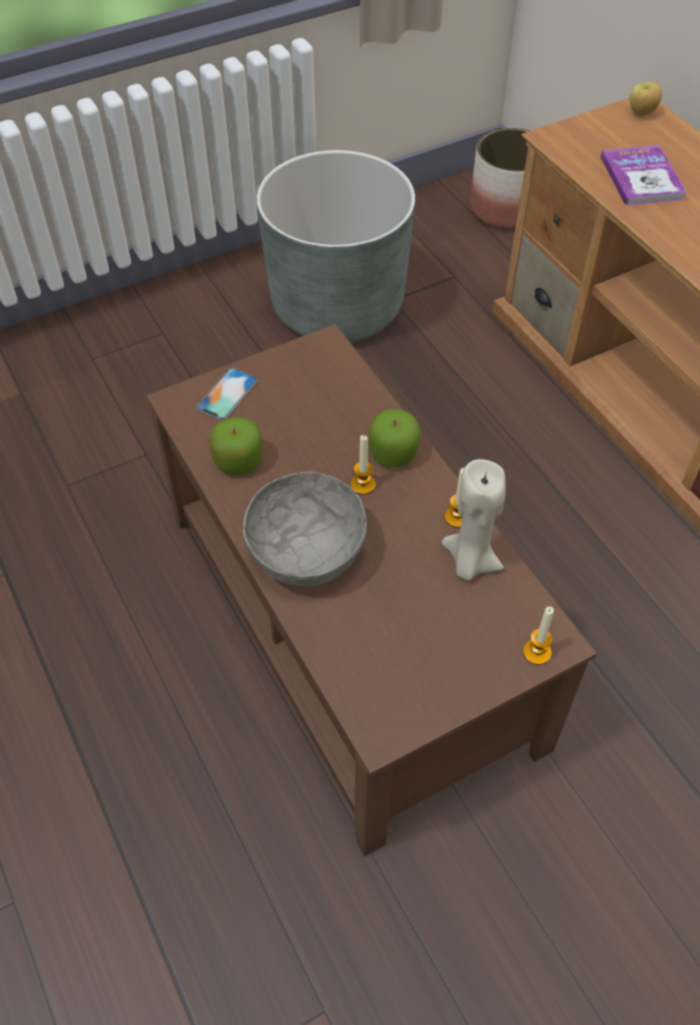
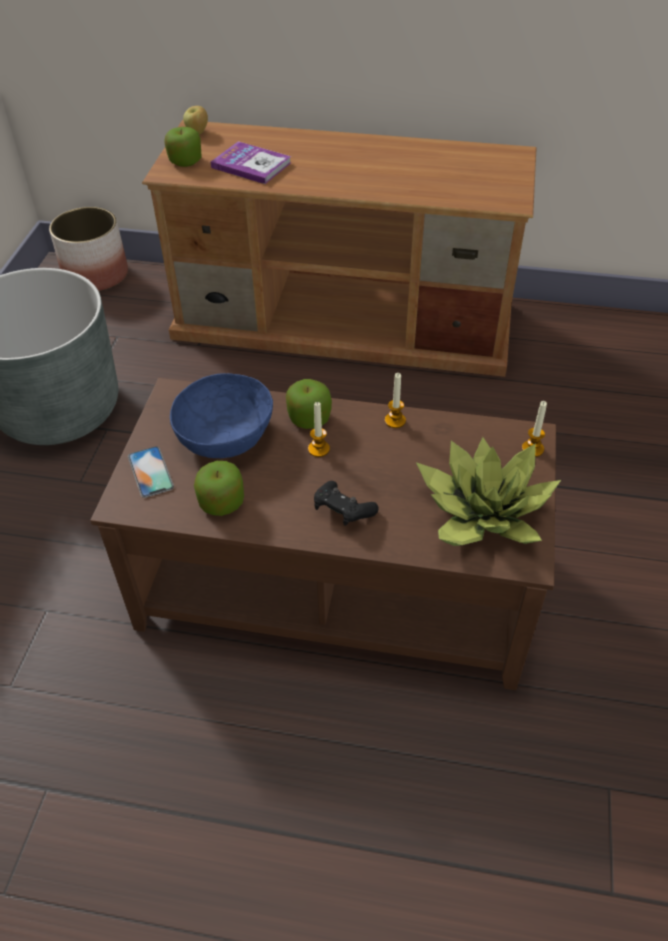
camera: 50 degrees left, 5 degrees down
grey bowl [243,471,367,587] -> black game controller [314,481,378,526]
beige candle [442,459,506,581] -> none
none -> apple [164,127,202,167]
none -> blue bowl [170,373,273,458]
none -> potted plant [416,437,561,546]

